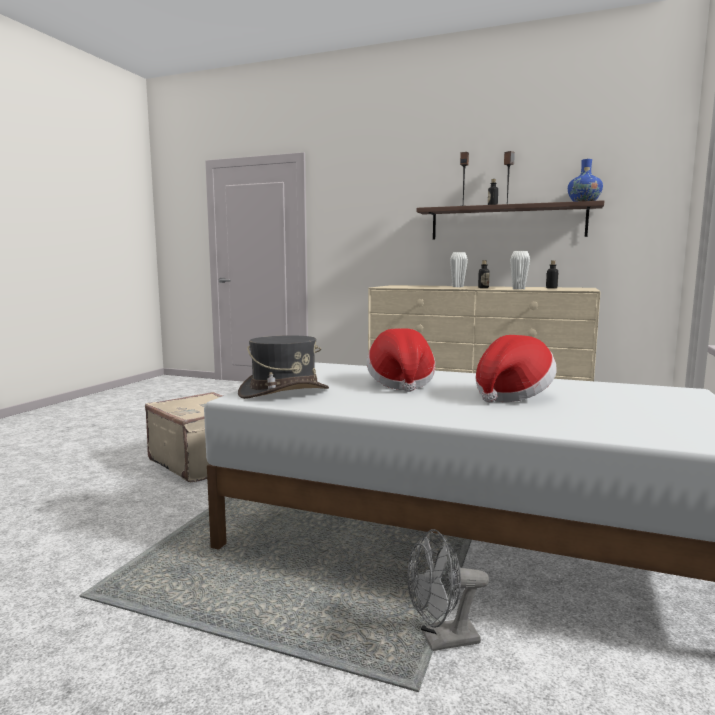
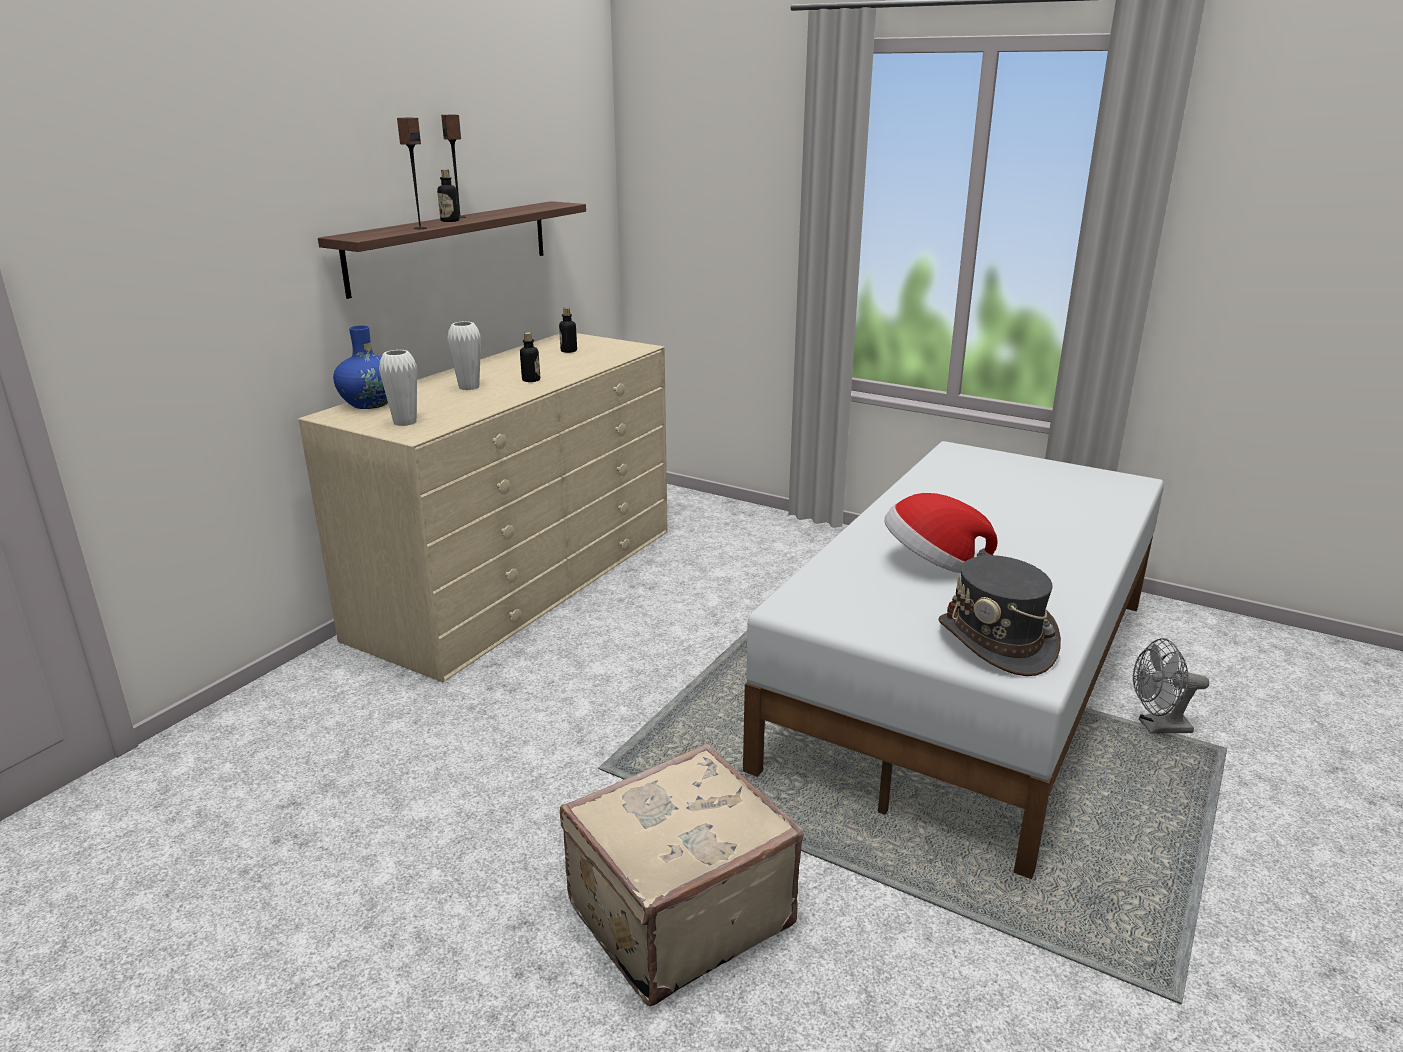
camera: 80 degrees left, 15 degrees up
grey fan [407,529,489,651] -> grey fan turned 90 degrees clockwise [1133,638,1209,734]
hat [475,335,557,403] -> none
white vase [510,251,530,289] -> white vase moved to [379,350,417,426]
blue vase [568,159,603,202] -> blue vase moved to [333,326,388,409]

